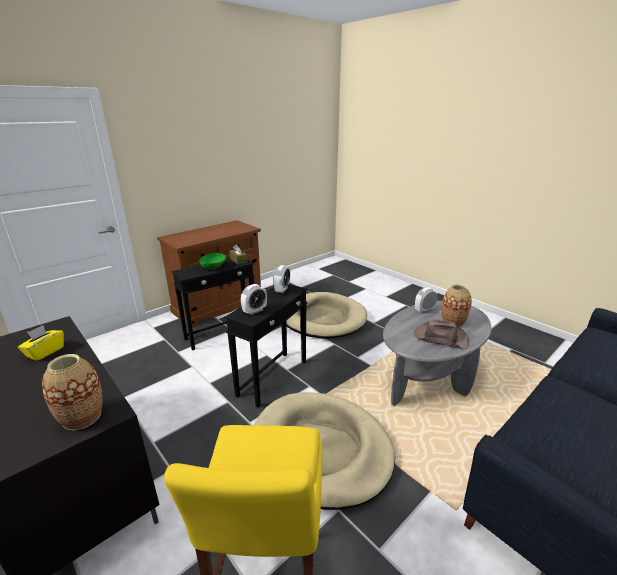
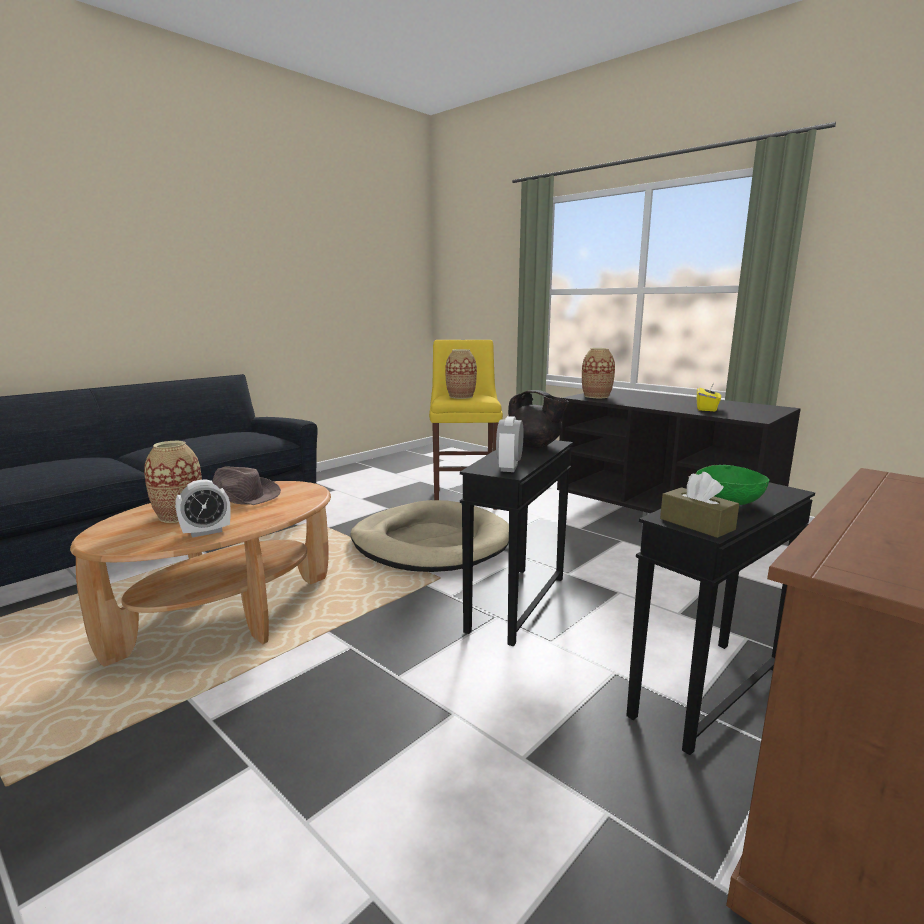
camera: 175 degrees right, 10 degrees down
alarm clock [241,284,267,315] -> black teapot [508,390,569,448]
beige dog bed [286,292,367,338] -> none
grey coffee table [383,301,492,406] -> brown coffee table [70,481,331,667]
none -> vase [445,349,477,399]

